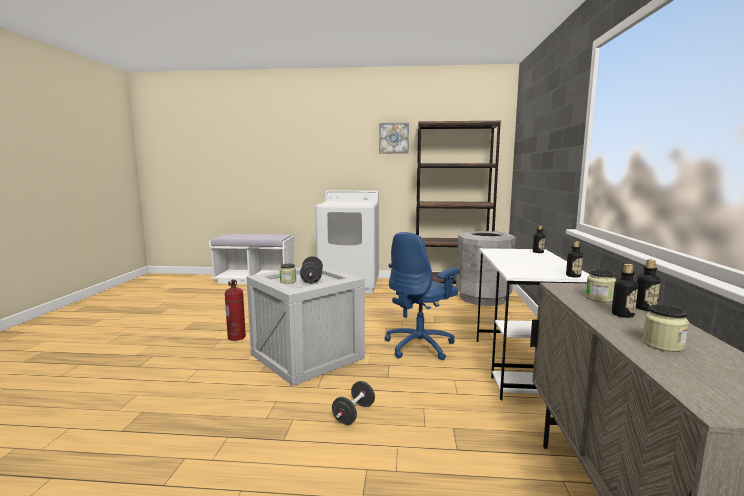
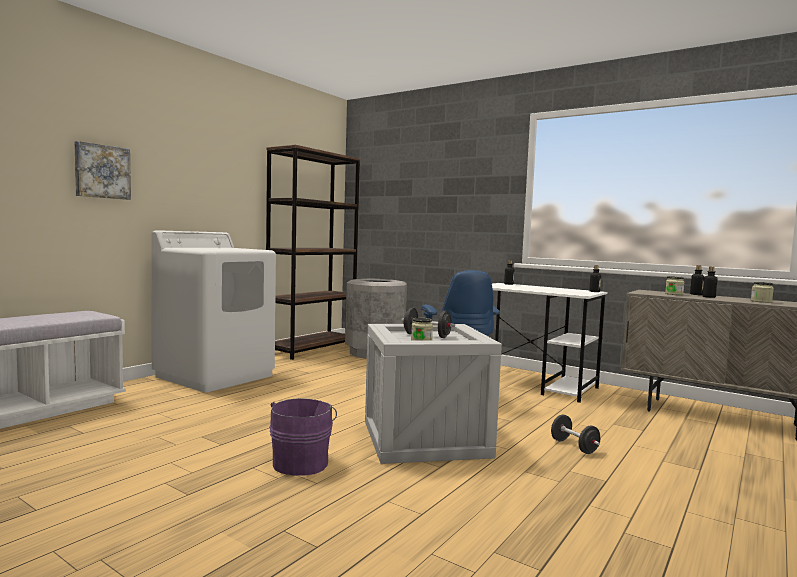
camera: 60 degrees left, 5 degrees down
fire extinguisher [225,279,246,341] -> purple bucket [269,398,337,475]
picture [379,123,409,154] -> picture moved to [75,141,131,200]

